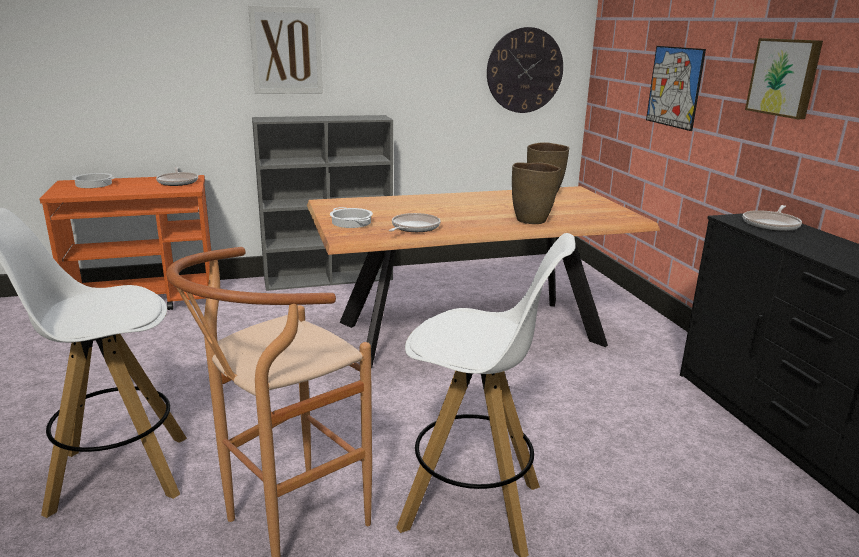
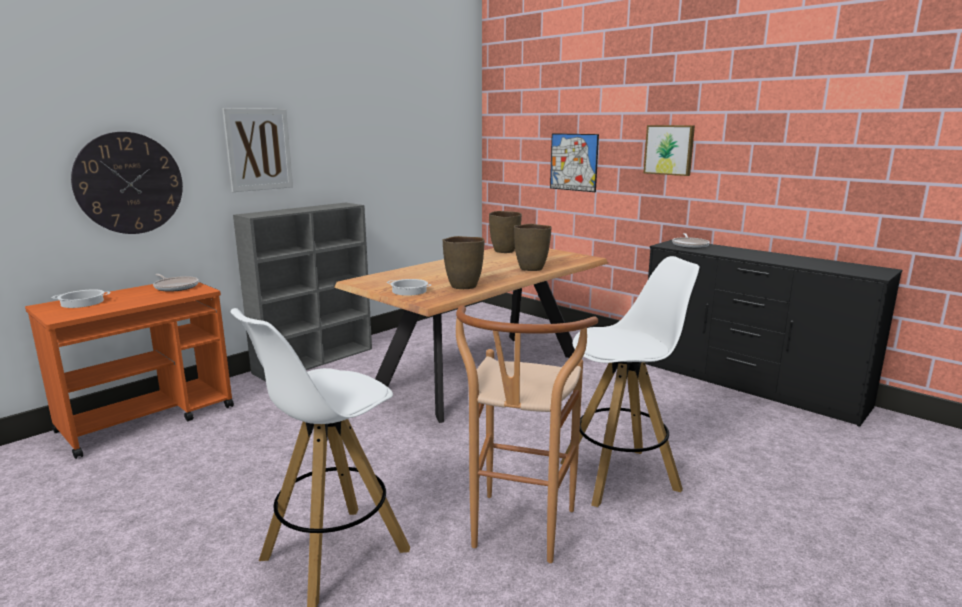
camera: 30 degrees left, 5 degrees down
frying pan [389,213,440,232] -> brown vase [442,236,484,289]
wall clock [487,27,563,113] -> wall clock moved to [71,132,183,234]

